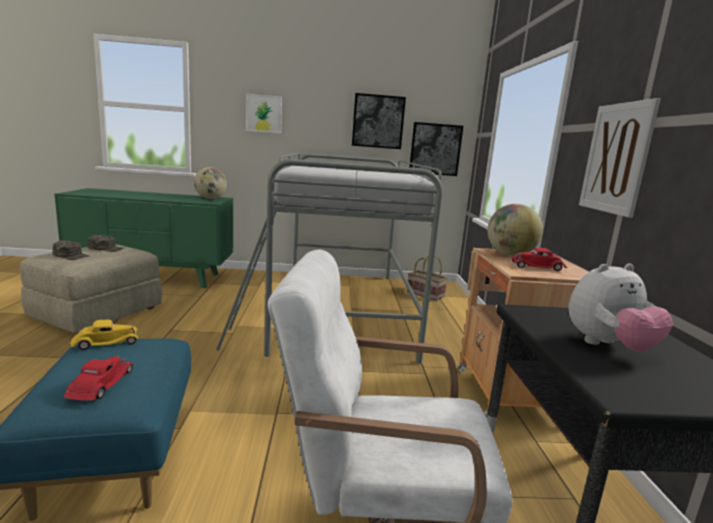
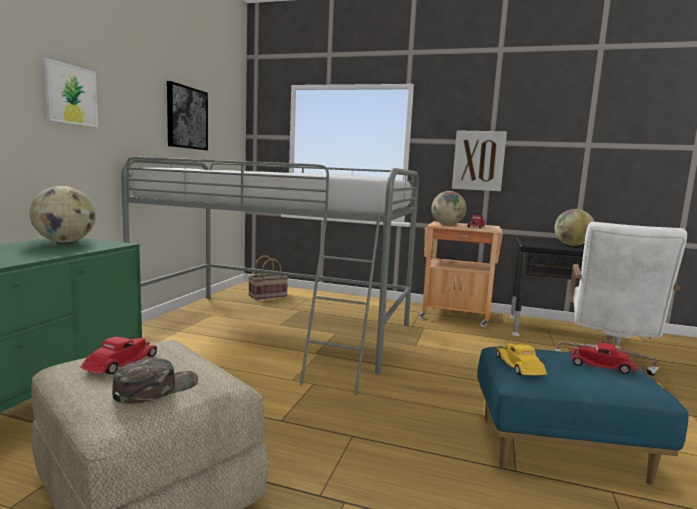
camera: 70 degrees left, 5 degrees down
green cap [87,235,125,252] -> red toy car [80,337,158,374]
picture [409,122,463,176] -> none
plush toy [568,263,673,352] -> globe [554,209,594,246]

